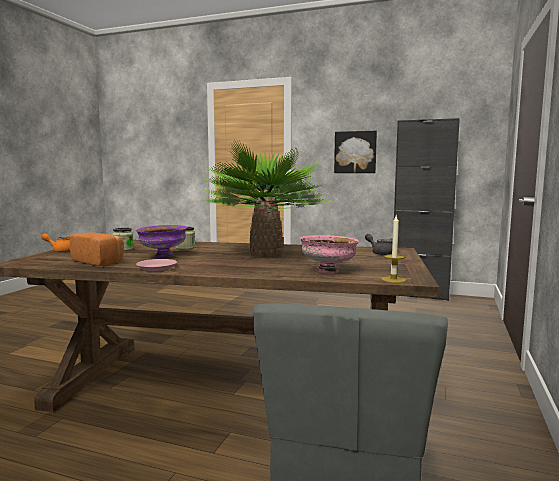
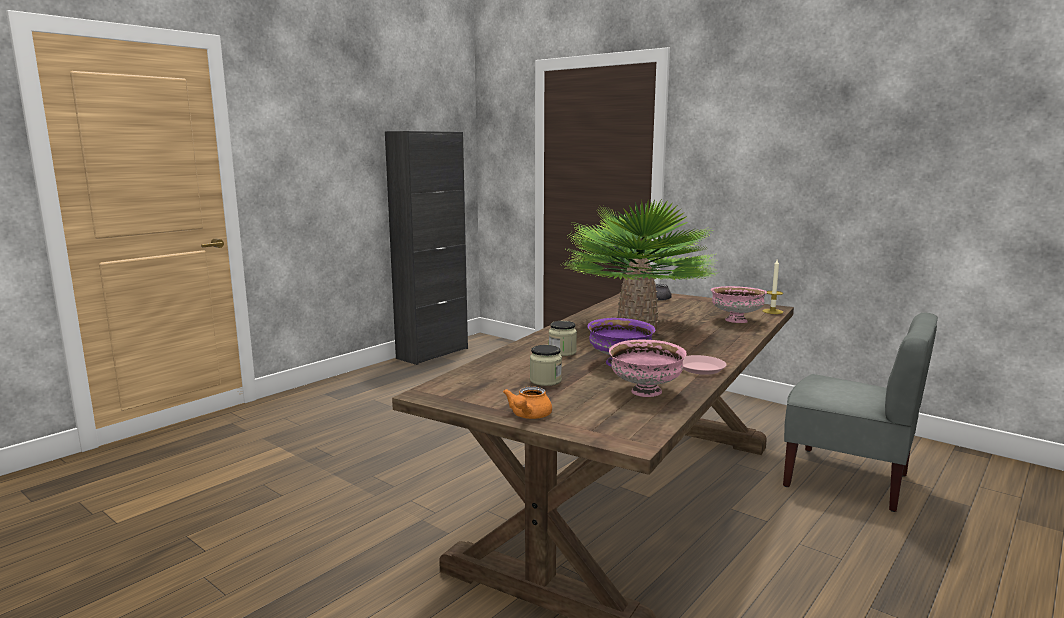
camera: 70 degrees left, 5 degrees up
bread [70,232,124,266] -> pink bowl [609,340,687,397]
picture [334,131,377,173] -> none

